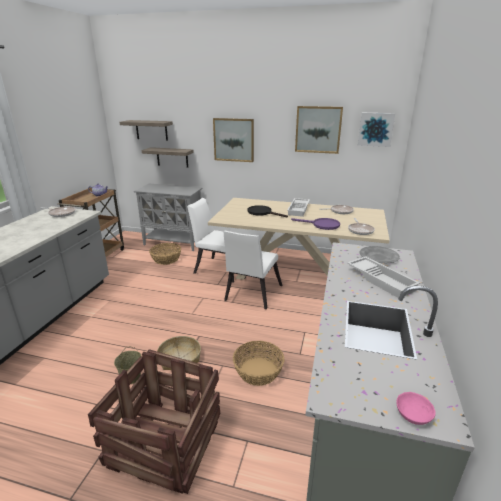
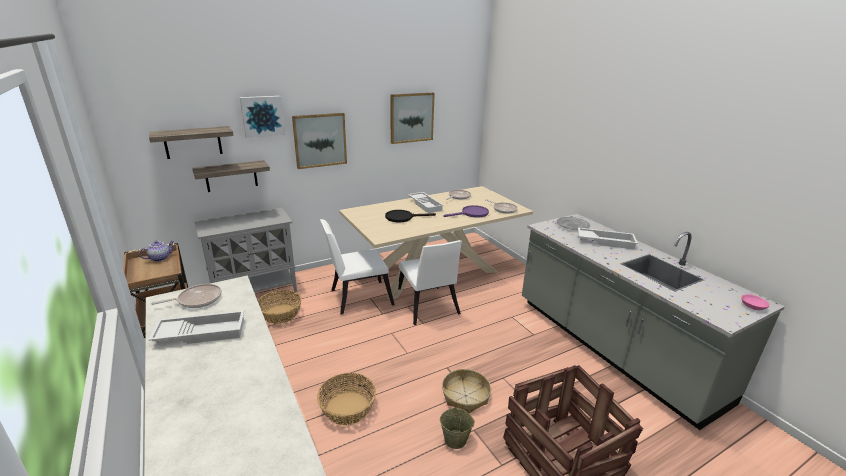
camera: 45 degrees left, 0 degrees up
basket [233,341,285,386] -> basket moved to [317,373,376,425]
picture [358,113,395,147] -> picture moved to [240,96,285,138]
none -> white tray [149,310,244,344]

